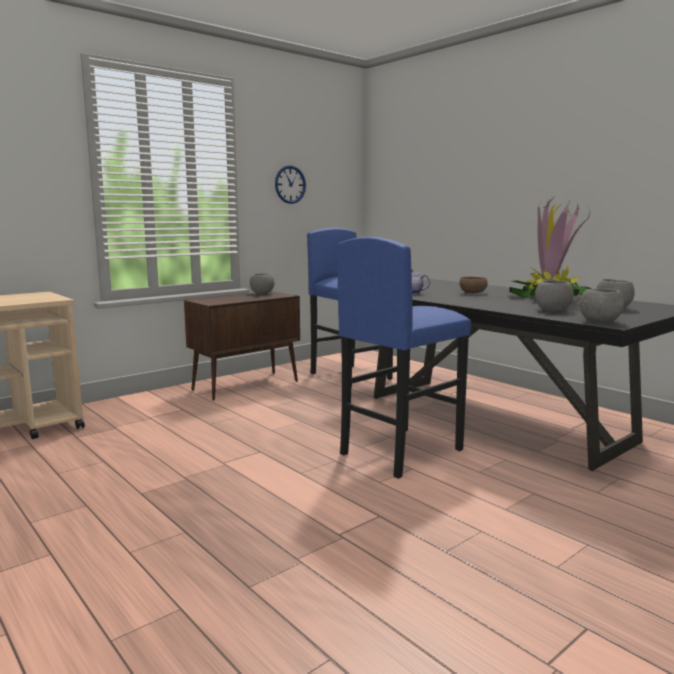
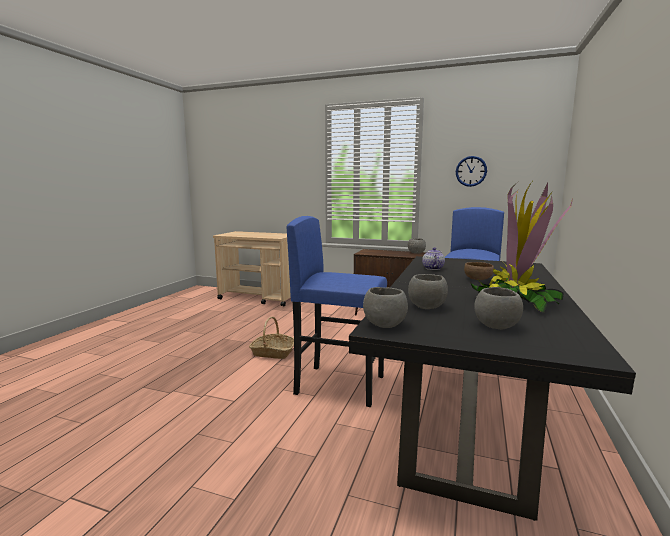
camera: 60 degrees right, 0 degrees up
none -> basket [249,317,294,359]

